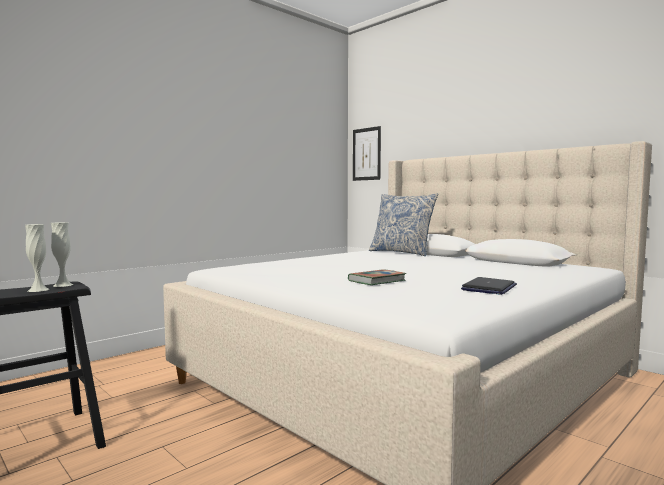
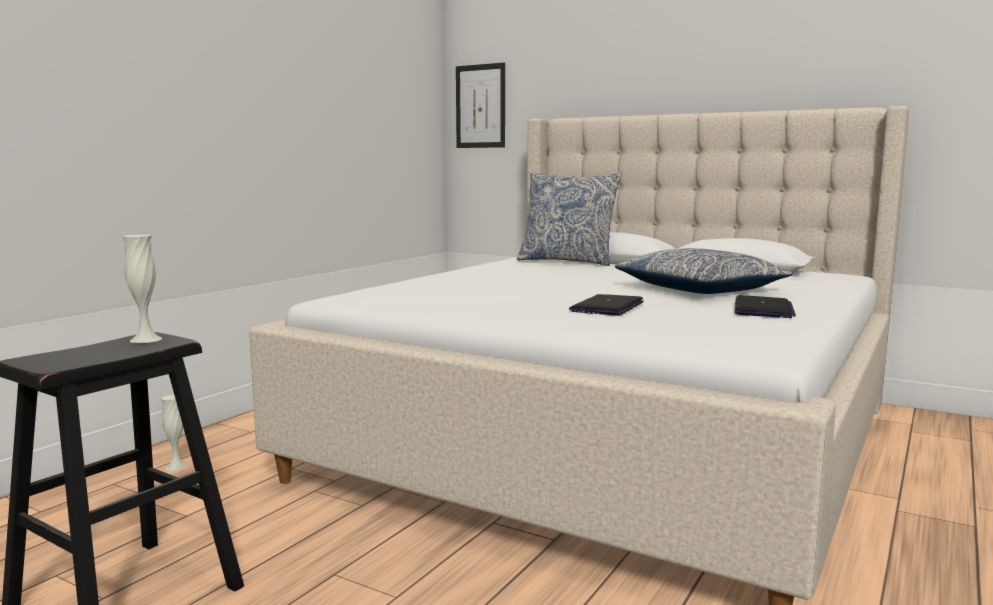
camera: 15 degrees left, 5 degrees up
white vase [25,224,49,292] -> white vase moved to [161,395,188,471]
book [348,269,406,285] -> laptop [569,294,644,316]
none -> pillow [615,248,793,294]

